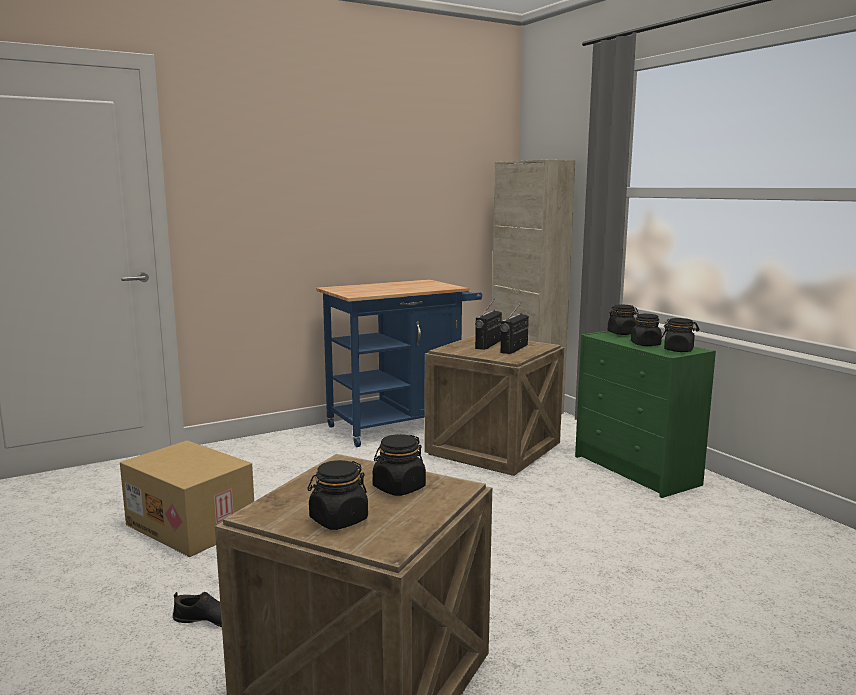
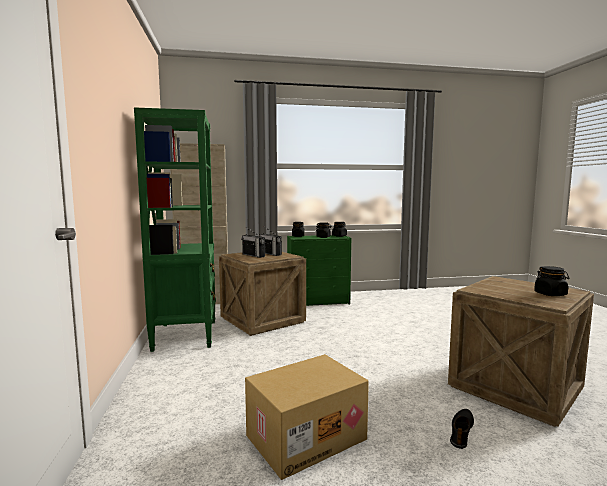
camera: 70 degrees left, 5 degrees down
blue cart [316,279,482,447] -> green bookcase [134,107,216,352]
black jar [373,434,426,496] -> none

